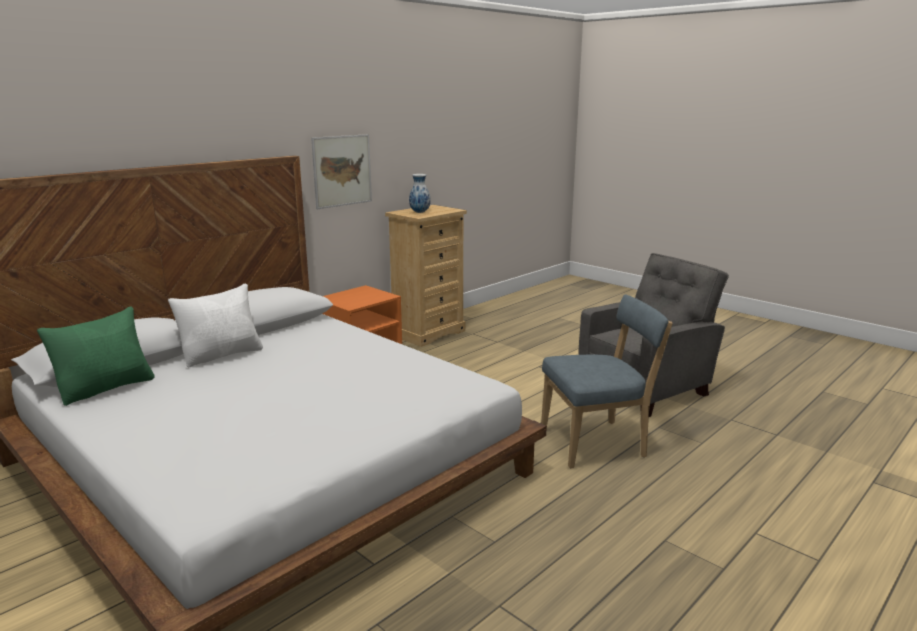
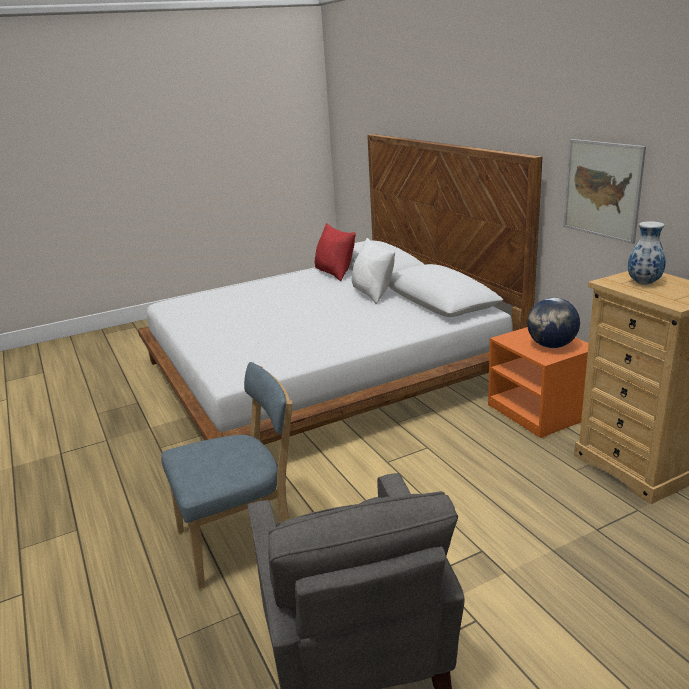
camera: 110 degrees right, 5 degrees up
green pillow [37,306,154,406] -> red pillow [315,223,356,281]
blue chair [541,294,673,468] -> blue chair turned 120 degrees counterclockwise [161,362,292,589]
none -> globe [527,298,580,348]

